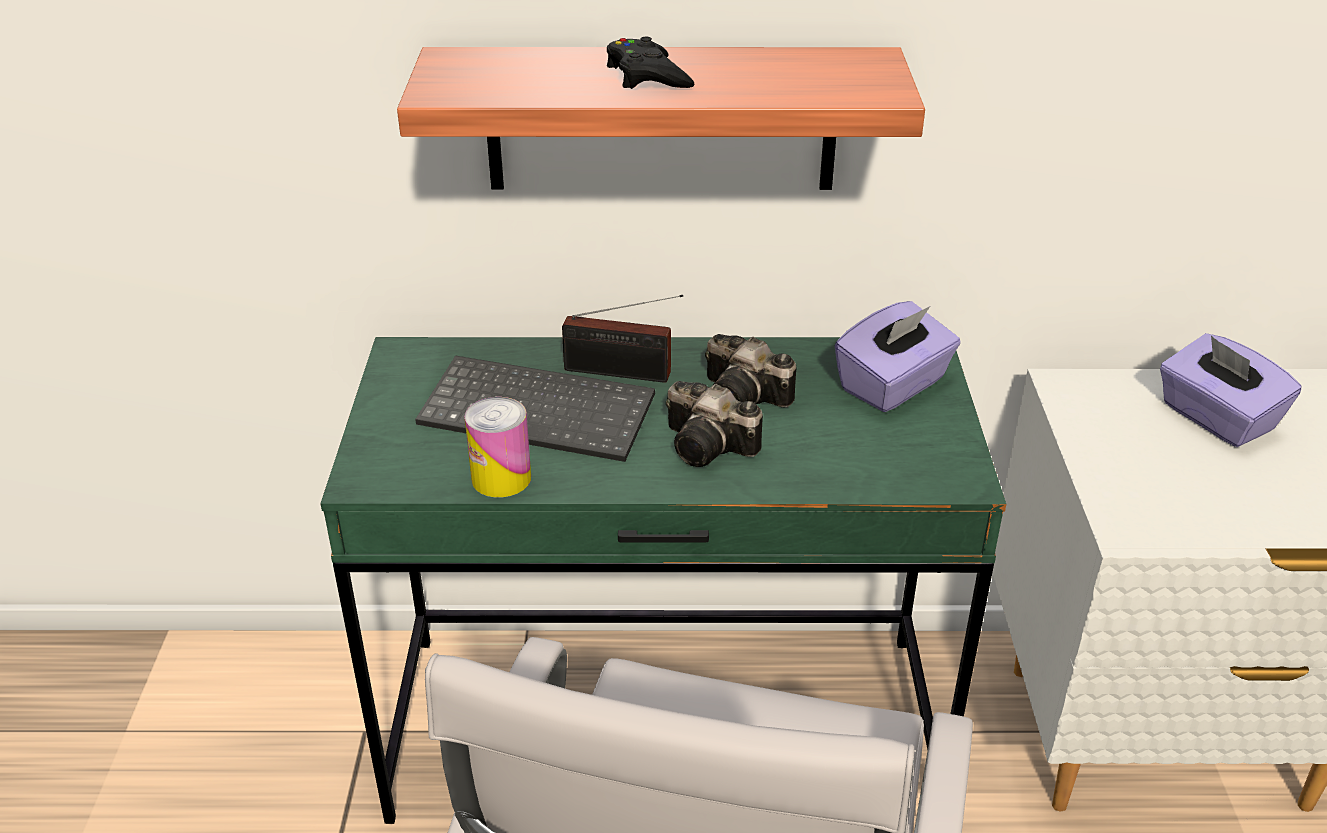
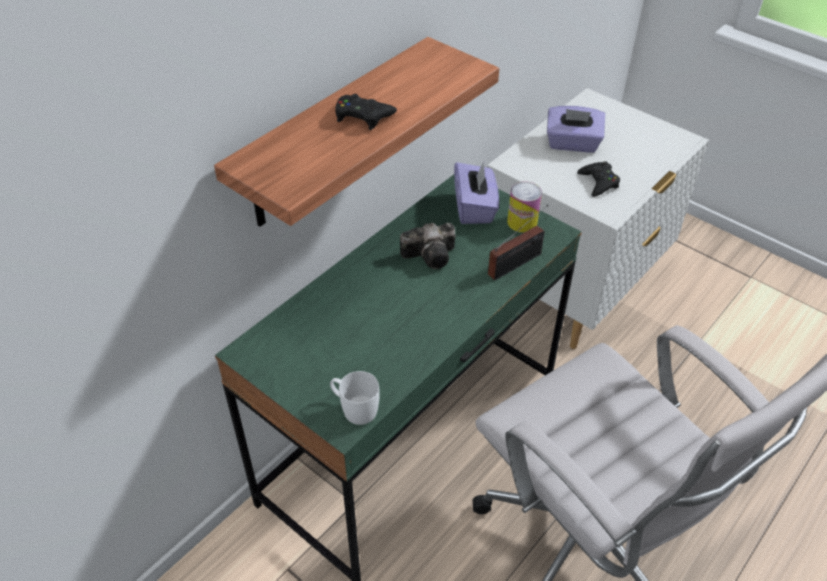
camera: 50 degrees left, 10 degrees up
keyboard [415,356,655,462] -> none
can [465,397,531,497] -> can moved to [507,181,542,233]
radio [562,295,683,383] -> radio moved to [488,205,549,280]
camera [666,381,763,467] -> none
none -> white mug [330,371,380,425]
none -> black game controller [577,161,620,197]

